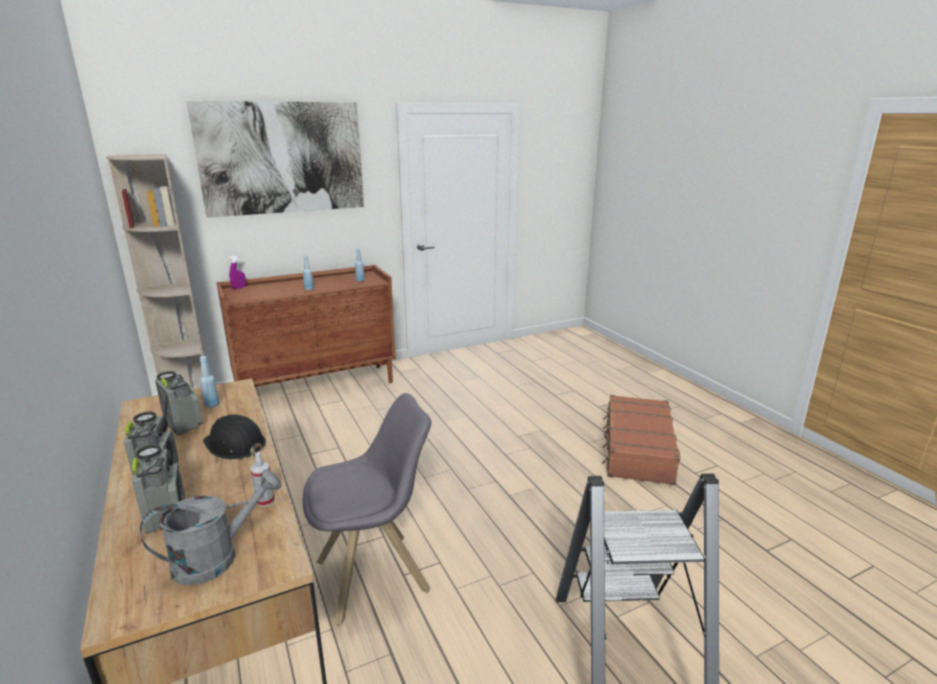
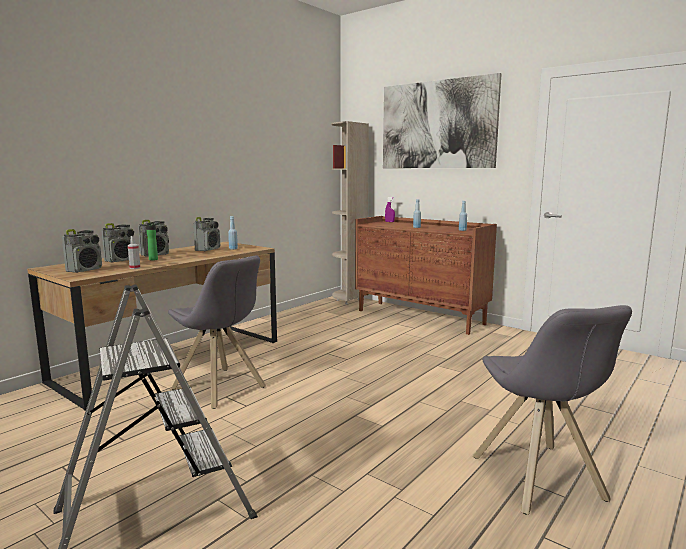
camera: 65 degrees right, 10 degrees down
grey watering can [140,469,282,586] -> radio [62,229,102,273]
black hard hat [203,414,266,460] -> none
brown suitcase [602,395,680,485] -> grey chair [472,305,632,515]
none -> bottle [146,223,159,261]

